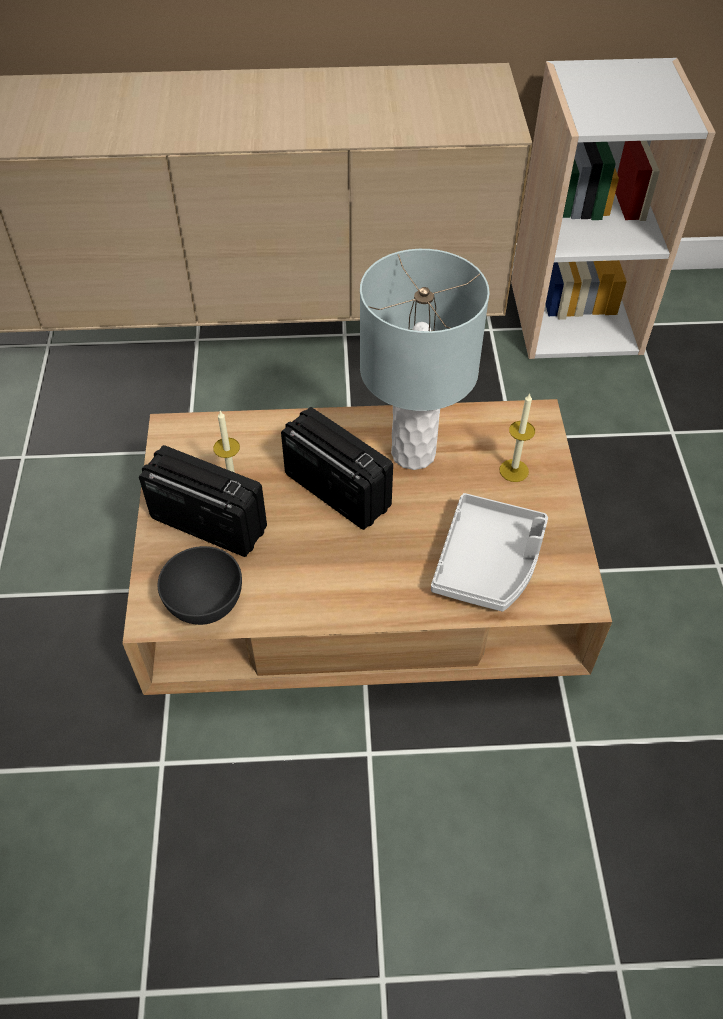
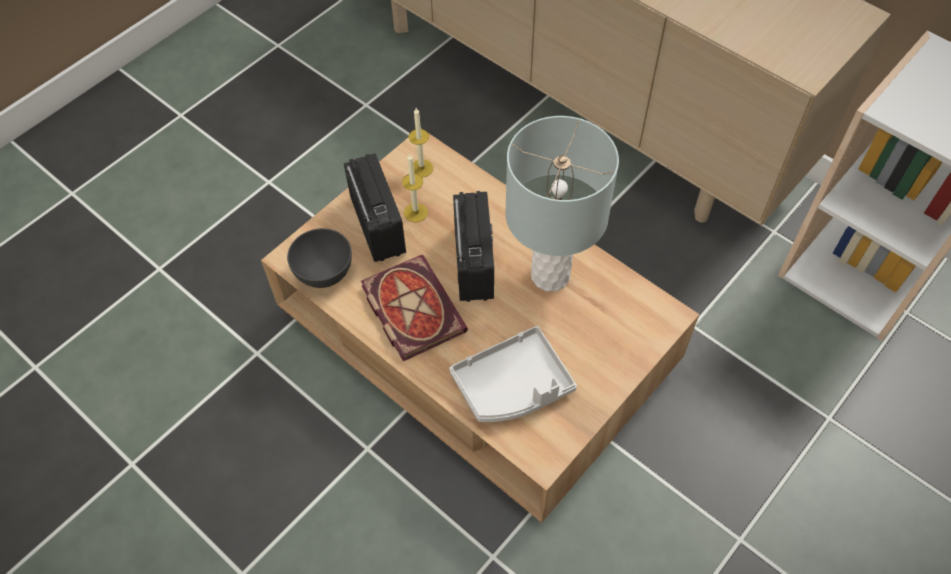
camera: 45 degrees right, 5 degrees up
candle [500,393,535,482] -> candle moved to [408,108,433,178]
none -> book [361,255,468,361]

